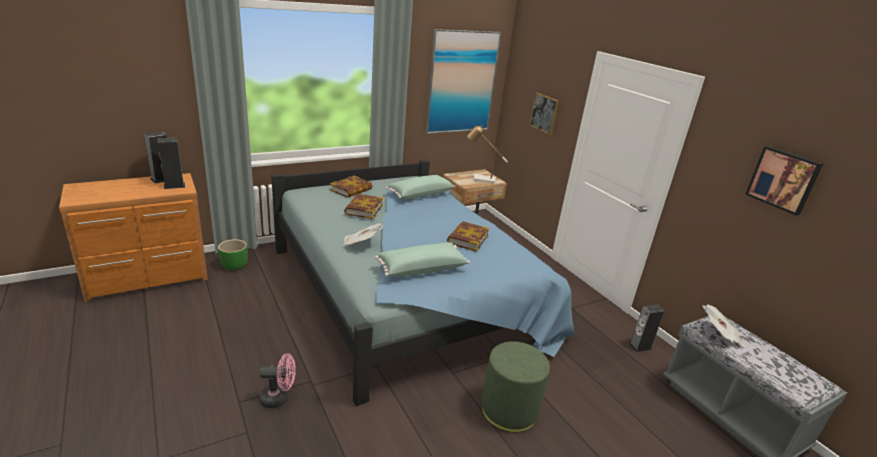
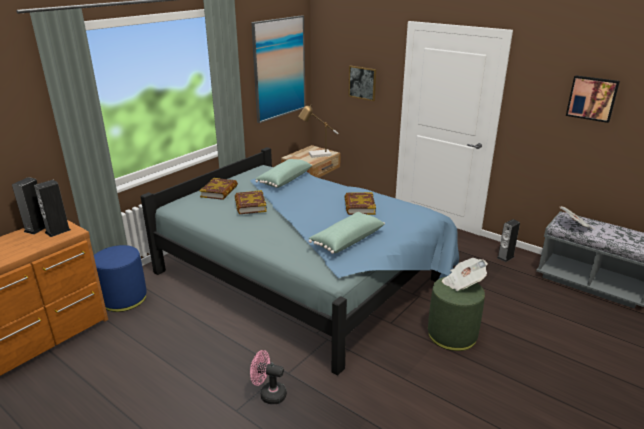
camera: 20 degrees left, 0 degrees up
green planter [218,239,248,270] -> blue ottoman [94,245,147,312]
pink fan [259,353,296,408] -> pink fan turned 135 degrees counterclockwise [250,350,287,404]
newspaper [343,223,383,246] -> newspaper moved to [442,258,488,291]

